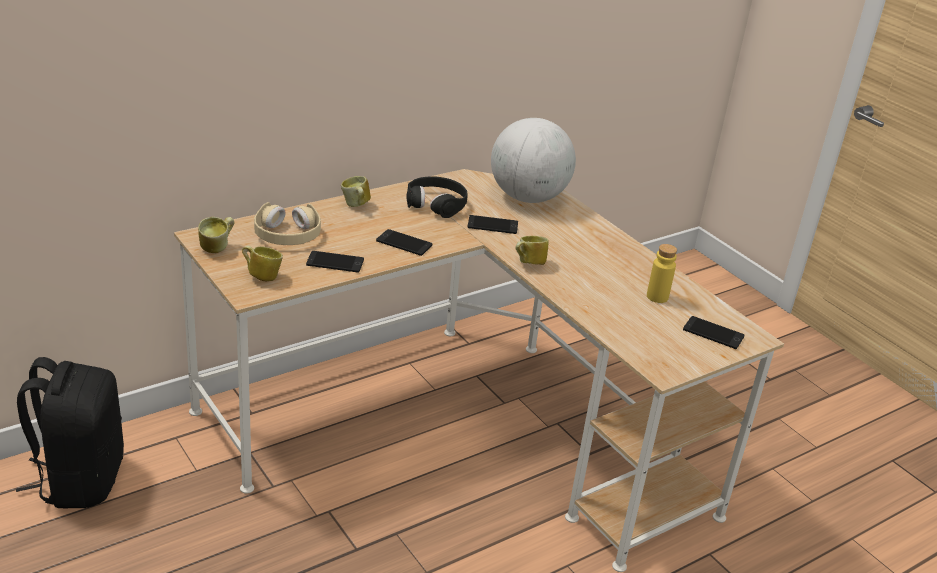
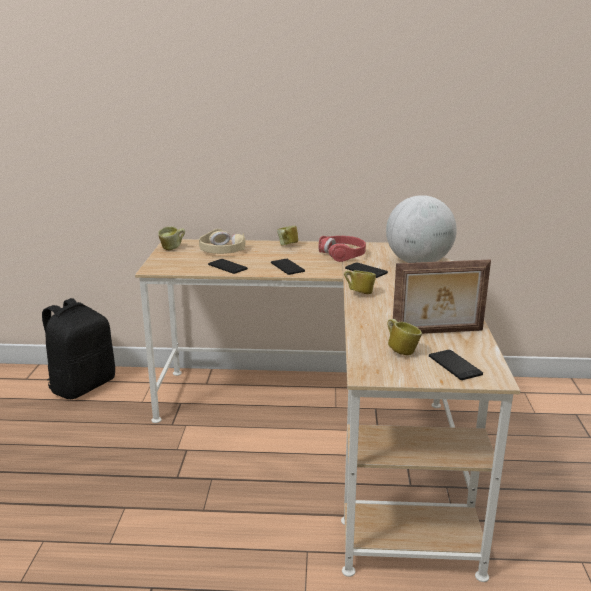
camera: 40 degrees right, 10 degrees down
mug [242,246,283,282] -> mug moved to [387,319,422,356]
black headphones [406,176,468,218] -> red headphones [318,236,366,262]
yellow bottle [647,244,677,303] -> picture frame [392,260,491,334]

